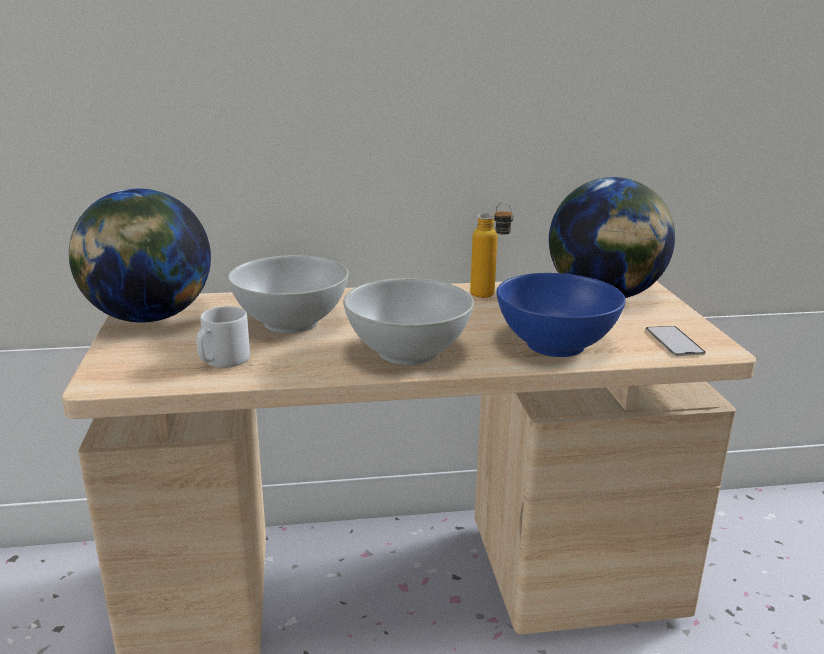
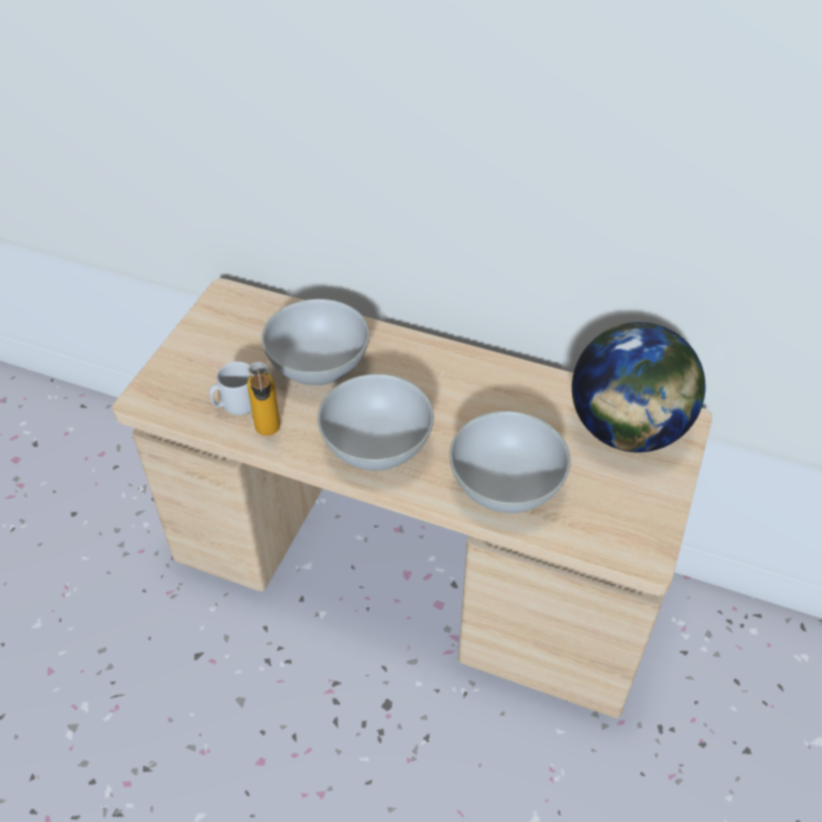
camera: 30 degrees right, 25 degrees up
globe [69,188,211,323] -> none
bottle [470,202,514,298] -> bottle moved to [247,362,280,436]
blue bowl [497,273,626,357] -> white bowl [449,411,571,513]
phone [646,326,706,356] -> none

